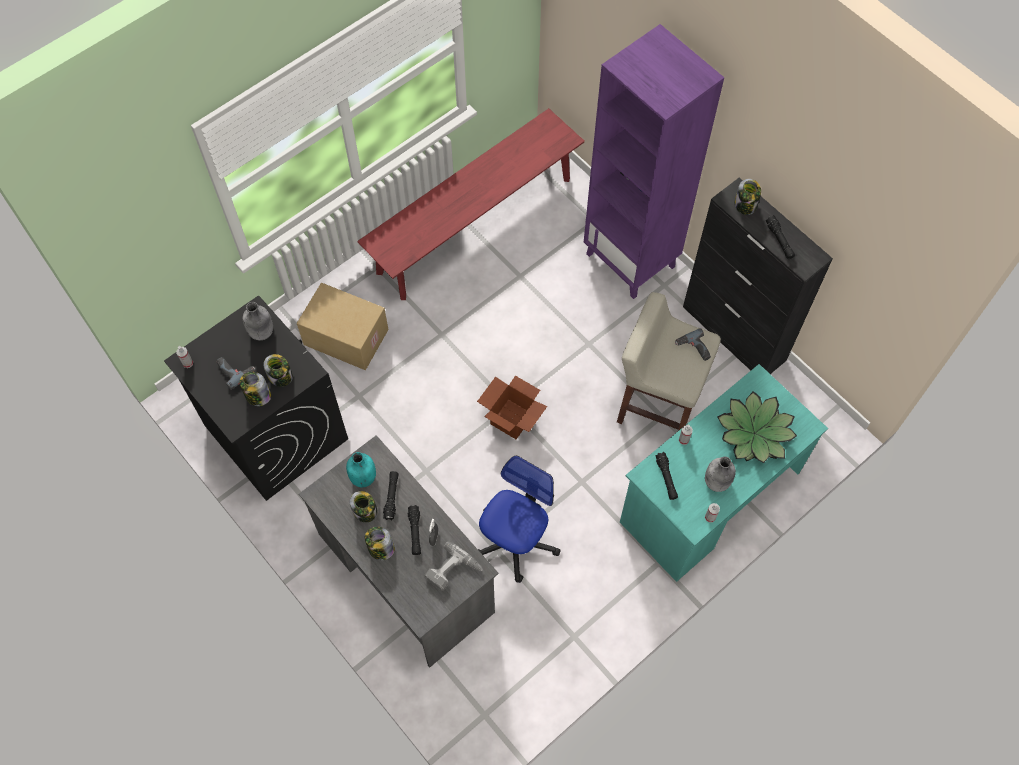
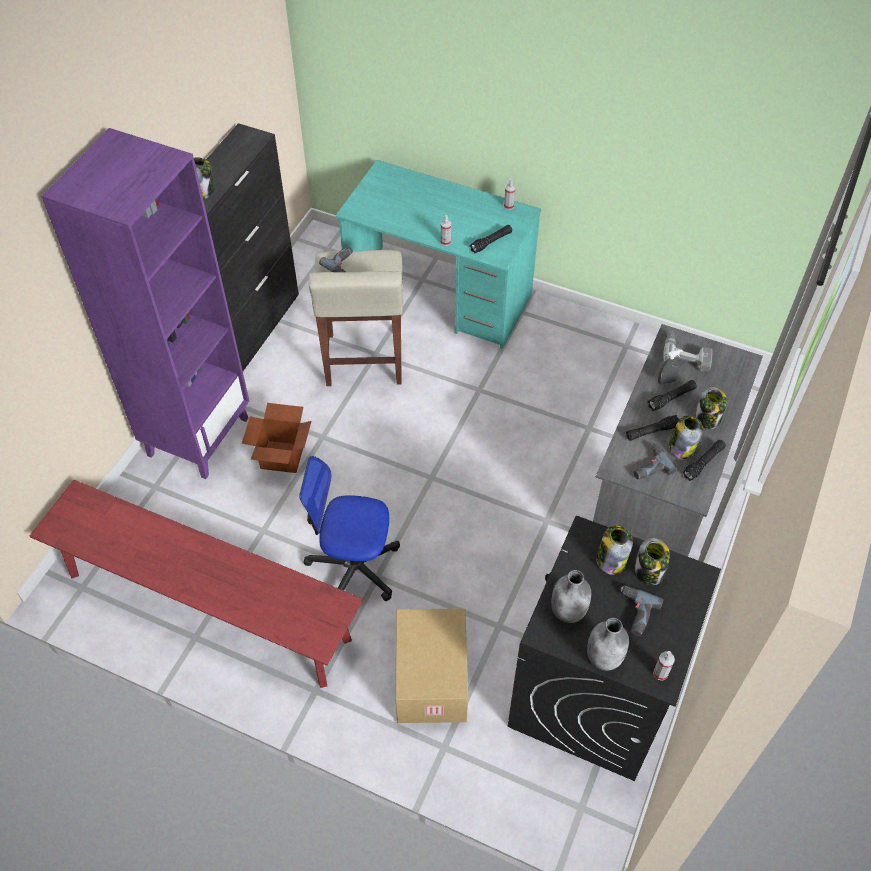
camera: 115 degrees left, 10 degrees down
turquoise bottle [346,452,376,487] -> power drill [634,443,677,480]
cardboard box [477,376,547,439] -> cardboard box moved to [242,403,311,473]
office chair [478,456,561,583] -> office chair moved to [299,456,400,601]
grey bottle [705,457,736,492] -> grey bottle moved to [587,618,629,671]
potted plant [717,391,797,463] -> none
black flashlight [766,215,795,259] -> black flashlight moved to [683,440,726,481]

